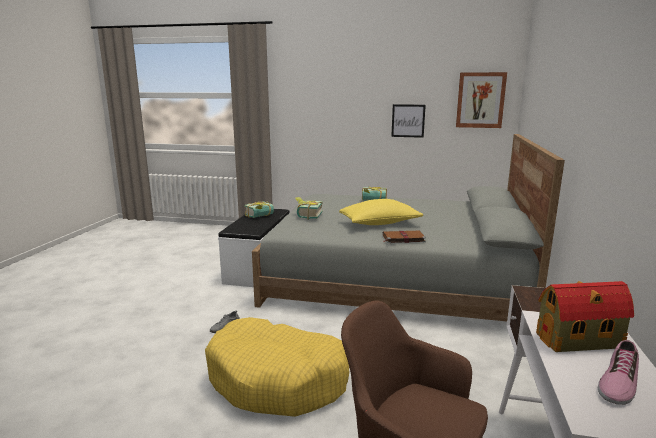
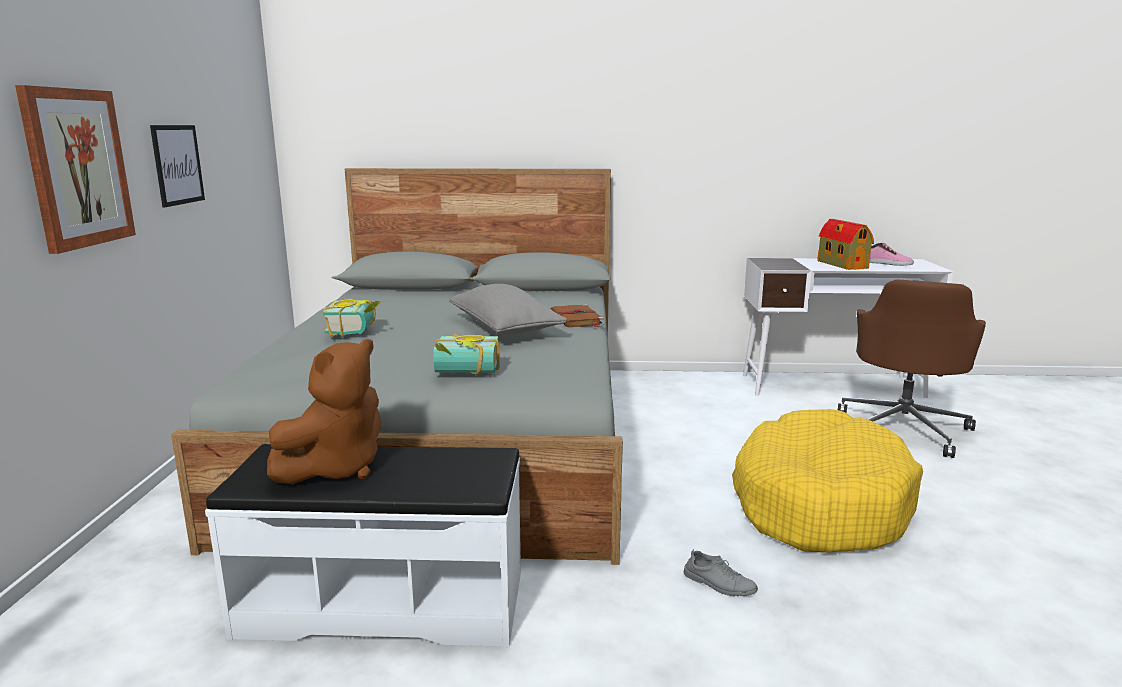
camera: 100 degrees left, 0 degrees up
book [244,201,274,218] -> brown plush toy [267,339,381,484]
yellow pillow [339,199,423,225] -> grey pillow [449,284,567,335]
picture [456,72,507,128] -> picture moved to [15,85,136,254]

